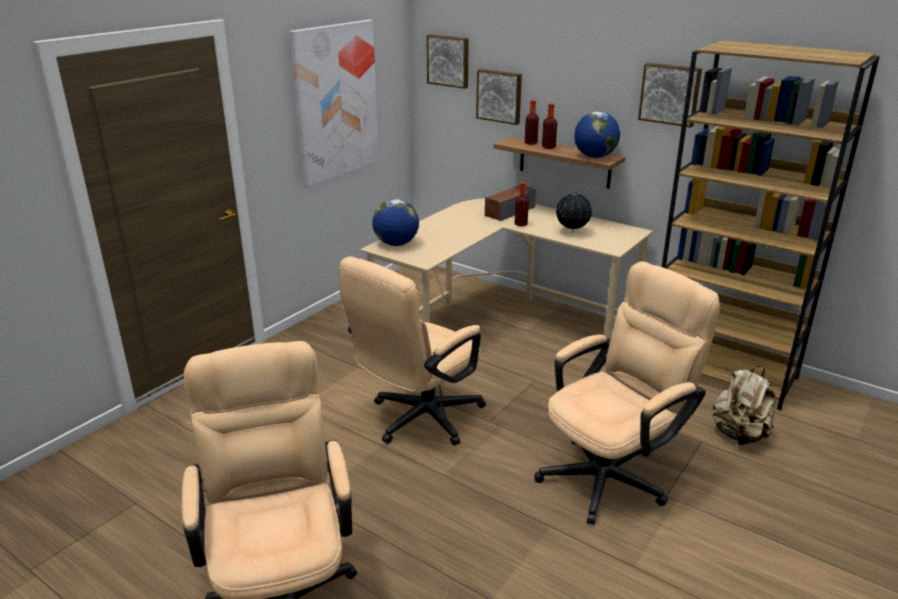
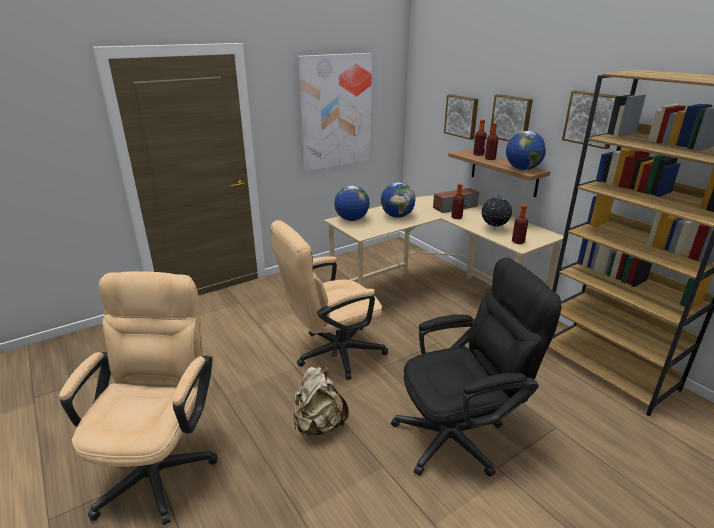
camera: 20 degrees right, 0 degrees up
picture [426,35,469,89] -> picture moved to [490,94,533,141]
beige office chair [534,261,720,525] -> black office chair [391,257,561,477]
beige backpack [712,366,776,445] -> beige backpack moved to [294,367,349,435]
none -> globe [381,182,415,218]
none -> bottle [512,205,528,244]

